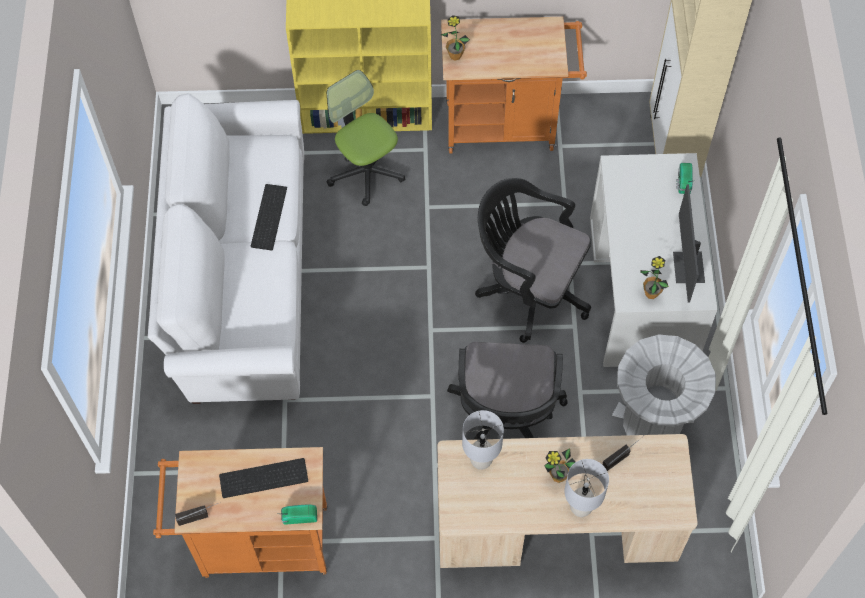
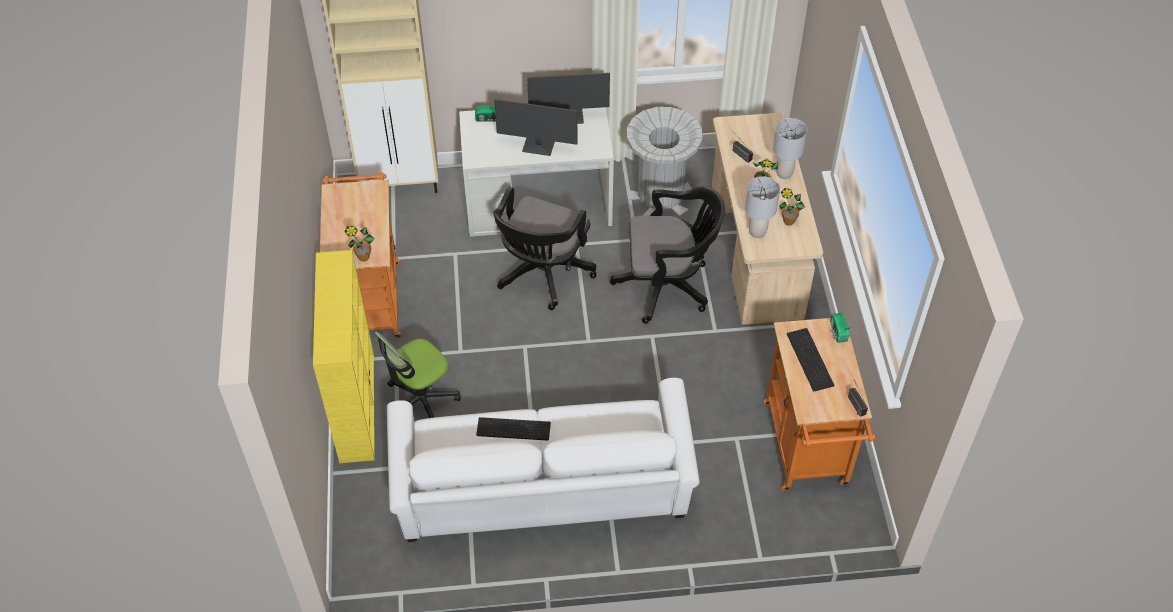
camera: 95 degrees left, 10 degrees down
potted plant [640,256,669,299] -> potted plant moved to [779,188,805,226]
none -> monitor [494,99,578,156]

